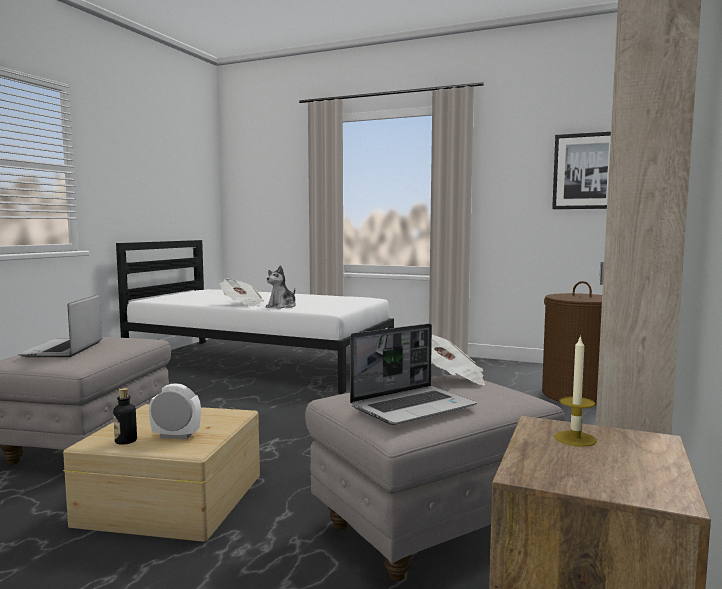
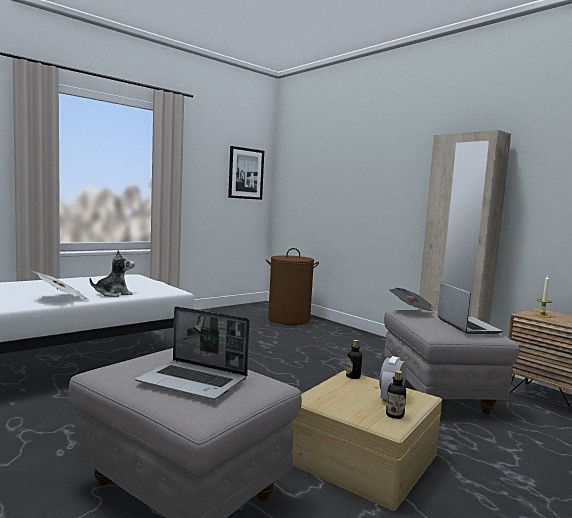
camera: 65 degrees left, 0 degrees up
plush toy [266,265,296,309] -> plush toy turned 90 degrees counterclockwise [89,250,135,297]
none -> bottle [346,340,362,379]

